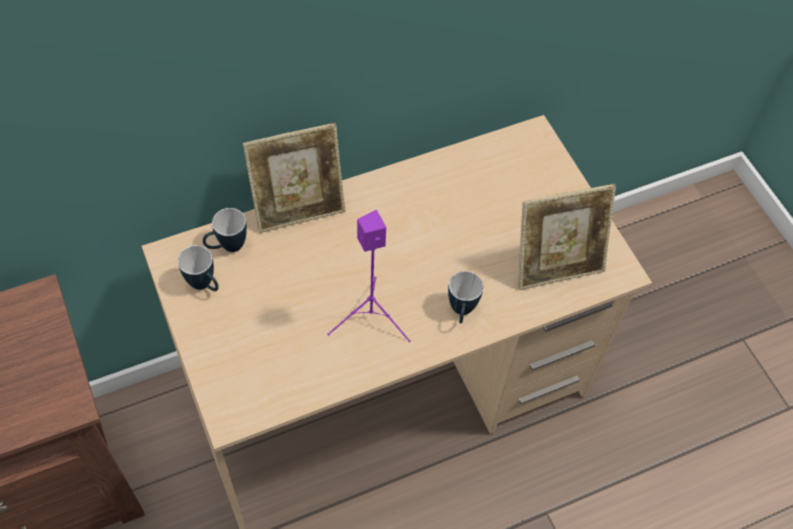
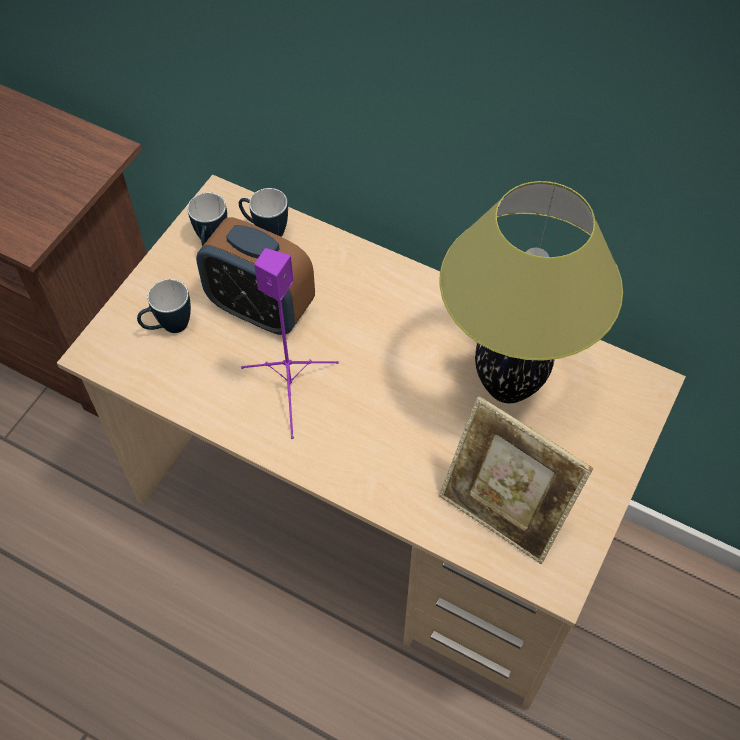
camera: 55 degrees right, 0 degrees up
picture frame [243,123,345,233] -> none
mug [448,271,483,323] -> mug moved to [137,279,191,333]
none -> alarm clock [196,217,315,335]
none -> table lamp [440,181,623,403]

